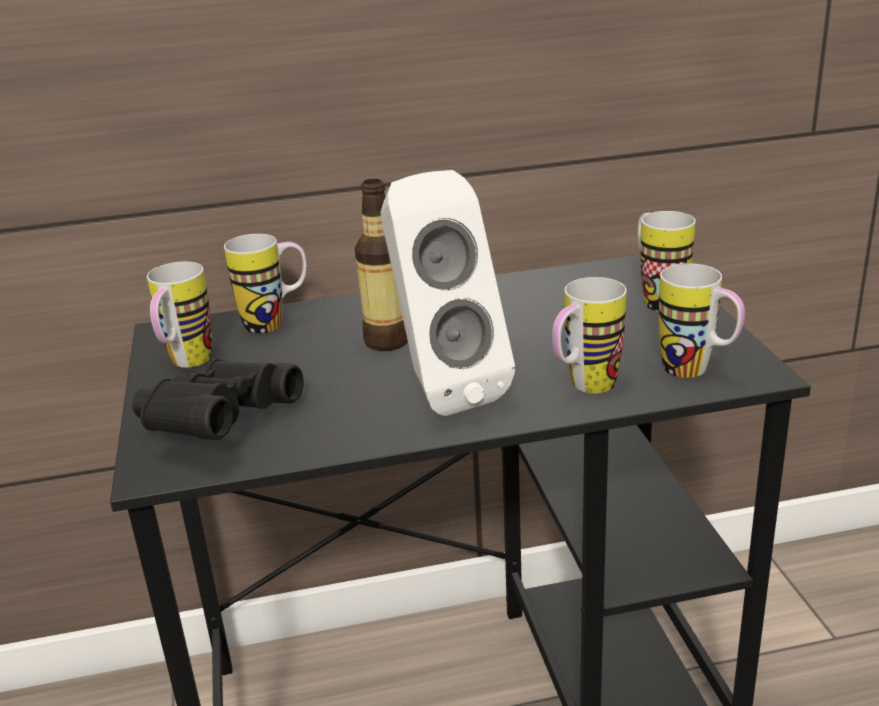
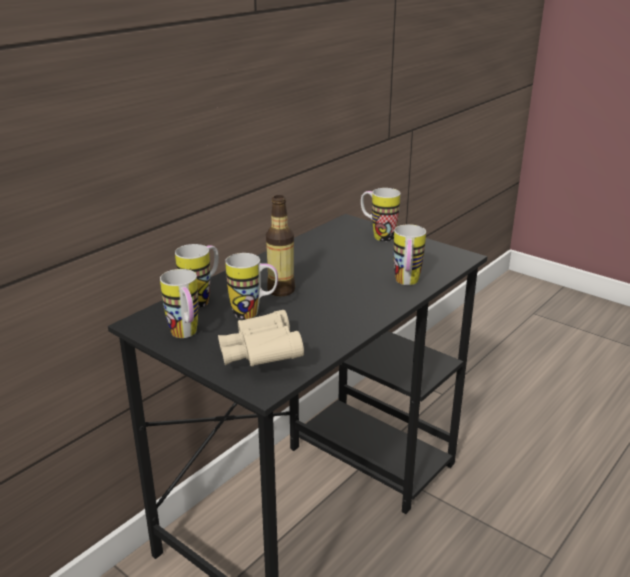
camera: 40 degrees left, 0 degrees up
black binoculars [132,359,304,440] -> beige binoculars [218,310,304,367]
white speaker [380,170,515,416] -> none
mug [659,263,745,378] -> mug moved to [225,253,278,319]

